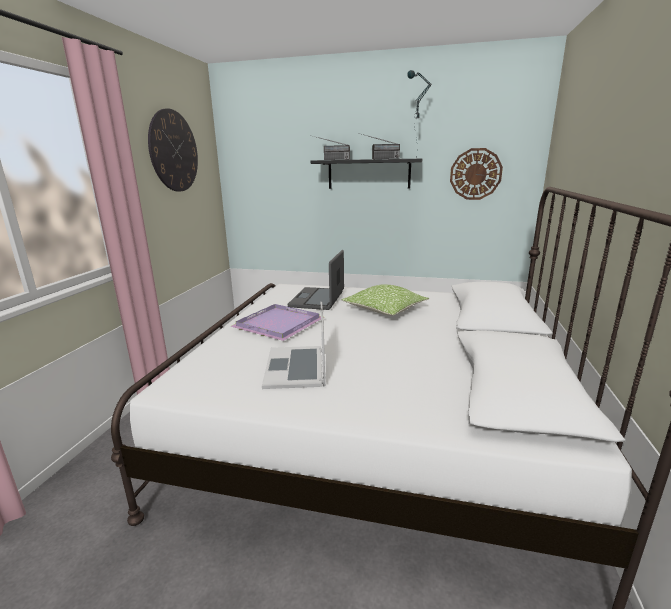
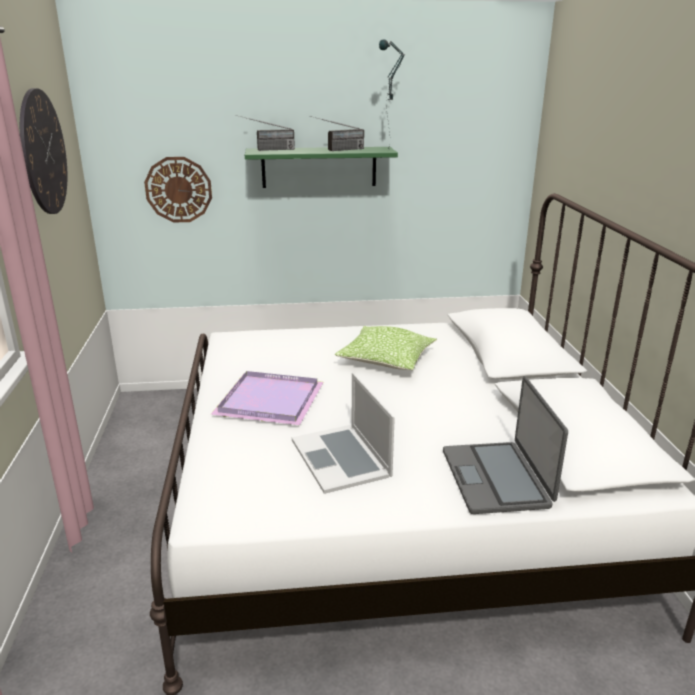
camera: 20 degrees left, 5 degrees up
laptop [288,250,344,310] -> laptop moved to [443,376,568,514]
black shelf [310,159,422,189] -> green shelf [245,147,398,188]
wall clock [450,148,503,200] -> wall clock moved to [144,157,212,223]

